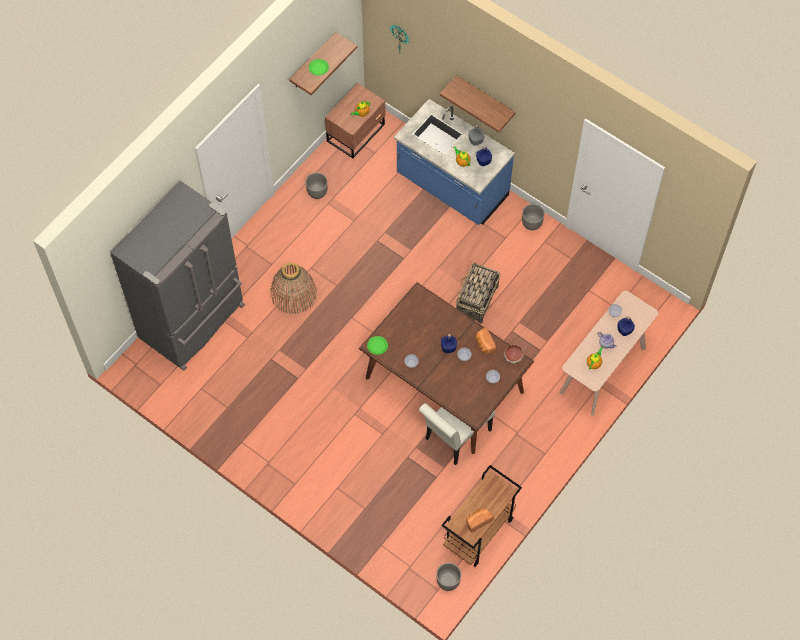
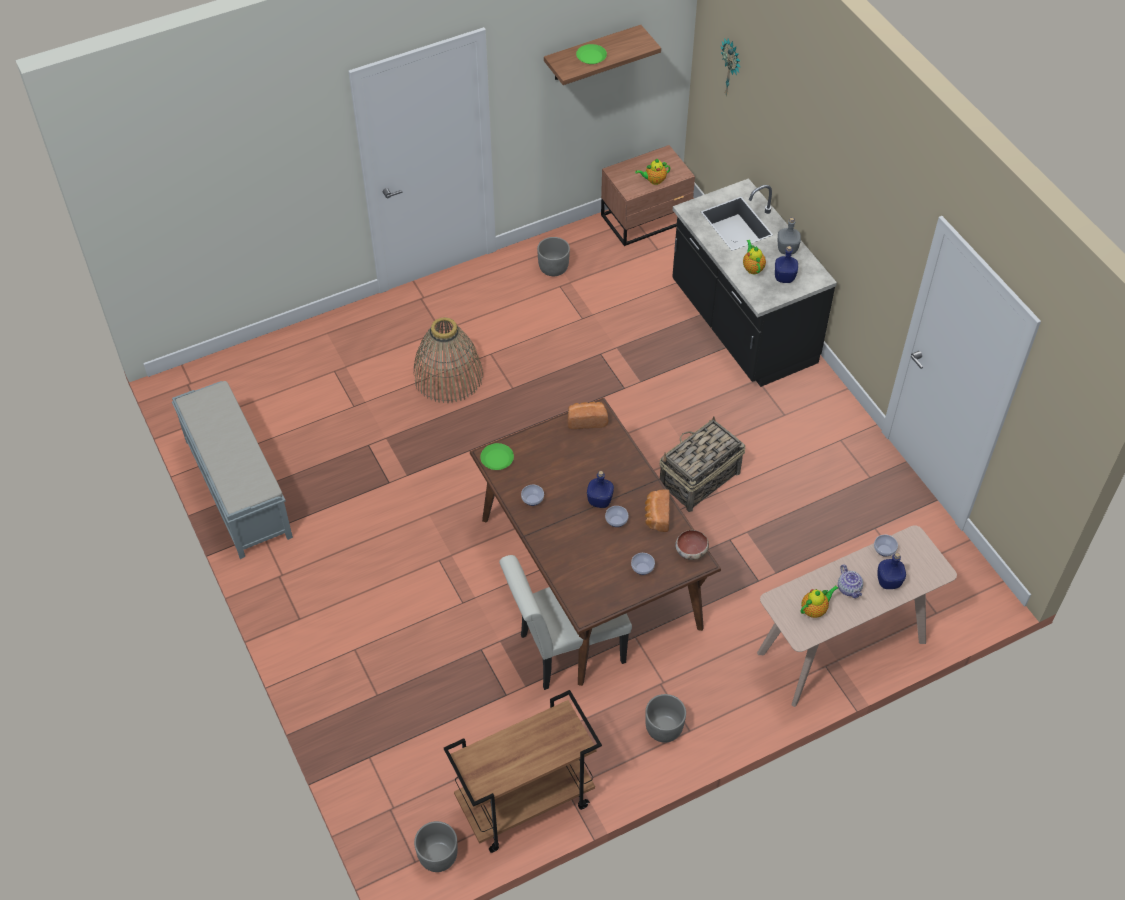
camera: 25 degrees right, 10 degrees down
grey fridge [110,181,245,371] -> none
blue counter [394,99,515,225] -> black counter [672,178,837,387]
shelf [440,75,516,133] -> none
bread [466,508,494,532] -> bread moved to [568,402,608,429]
grey planter [522,204,545,230] -> grey planter moved to [645,694,686,743]
none -> grey bench [172,381,293,559]

